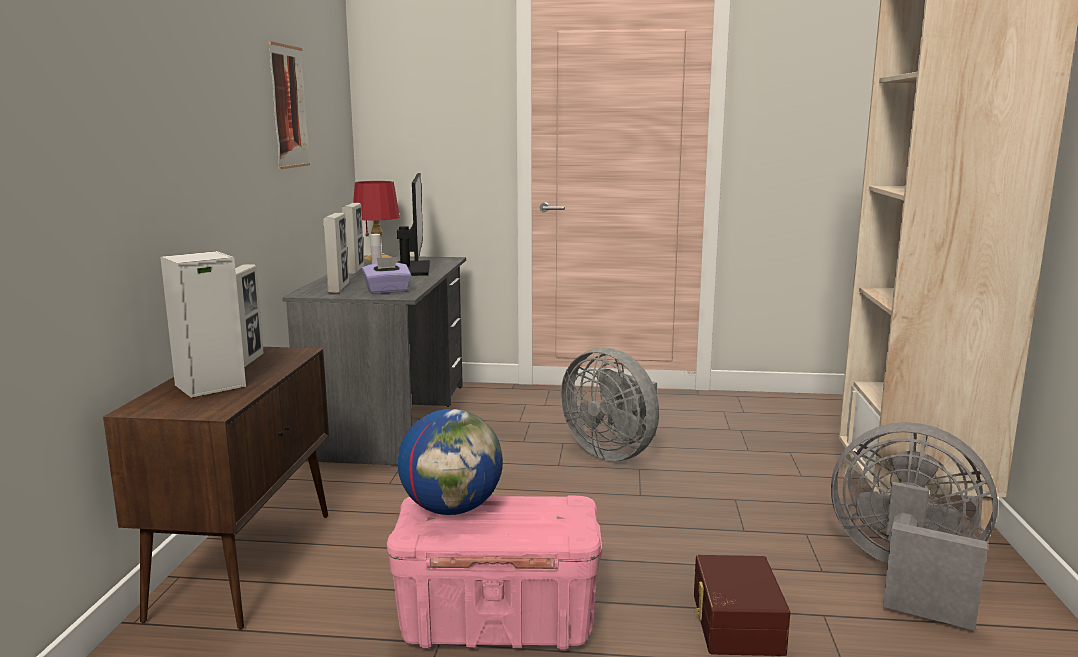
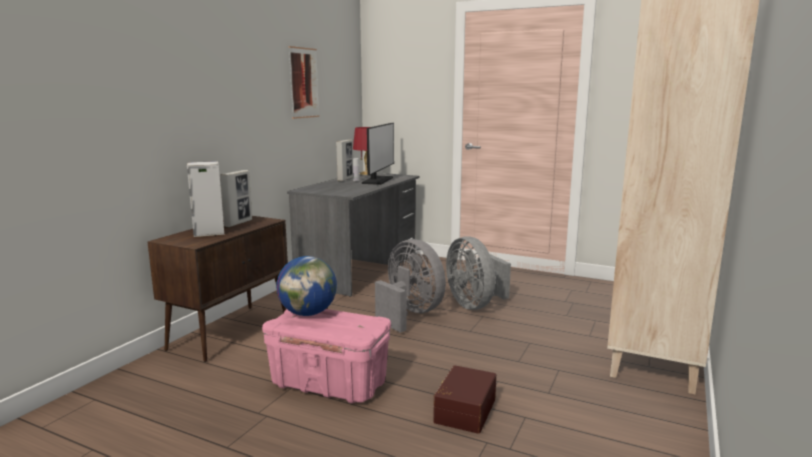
camera: 20 degrees right, 0 degrees up
picture frame [323,213,349,293] -> none
purple tissue box [362,257,411,294] -> none
grey fan [831,422,998,631] -> grey fan moved to [375,239,446,333]

